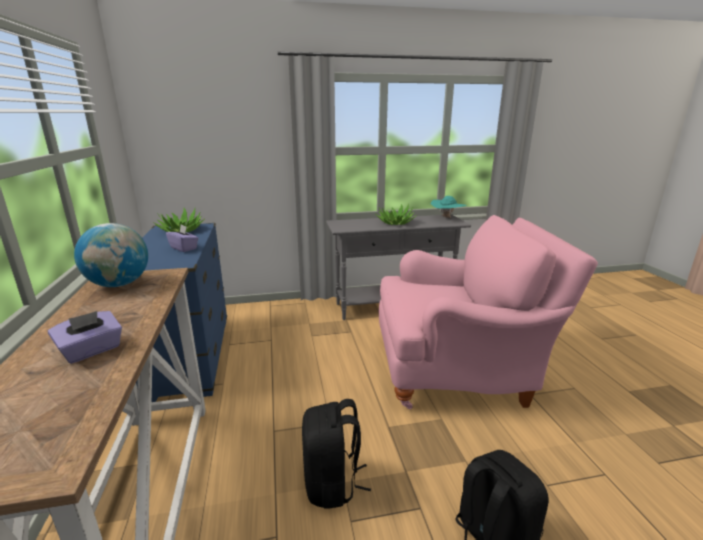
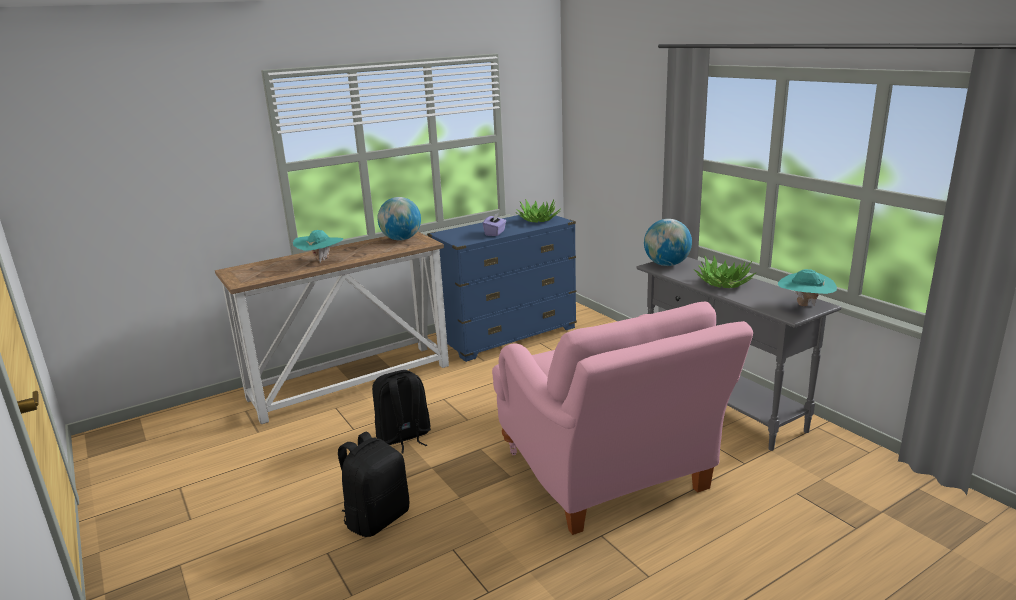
camera: 70 degrees right, 0 degrees up
purple tissue box [47,311,122,364] -> turquoise hat [293,230,343,263]
none -> globe [644,219,692,266]

